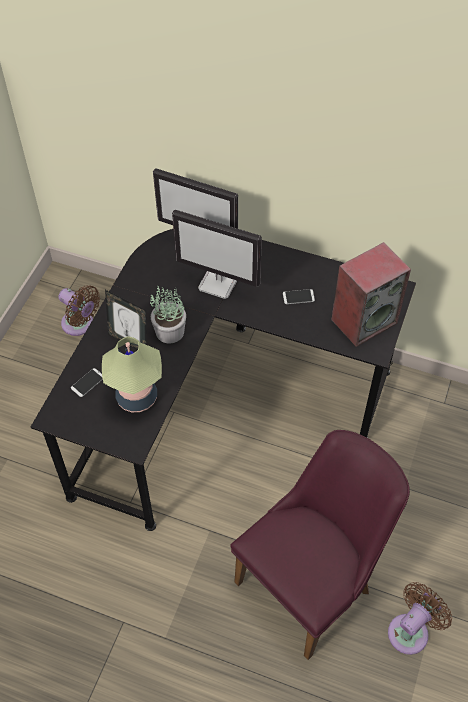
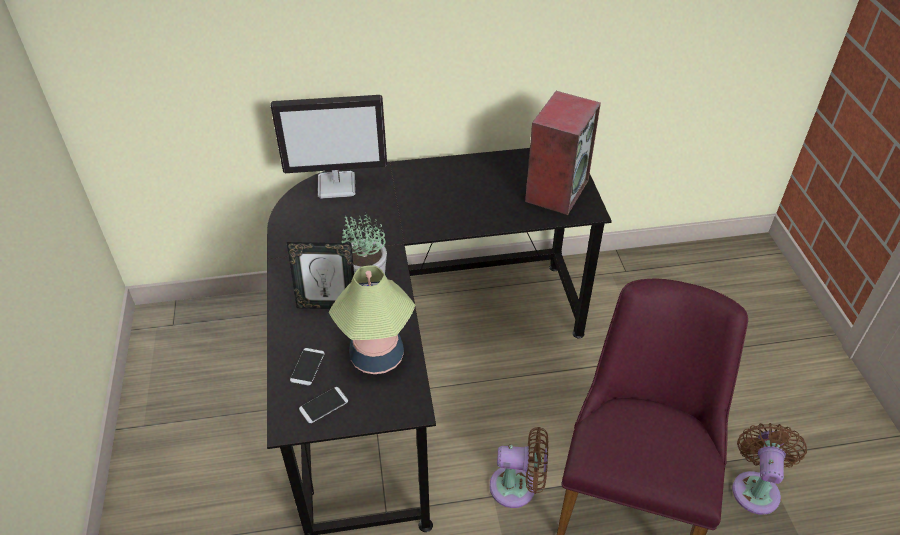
camera: 30 degrees left, 10 degrees down
brown fan [58,286,100,336] -> brown fan moved to [489,427,548,508]
monitor [172,210,262,299] -> none
phone [283,289,315,304] -> phone moved to [299,387,348,423]

